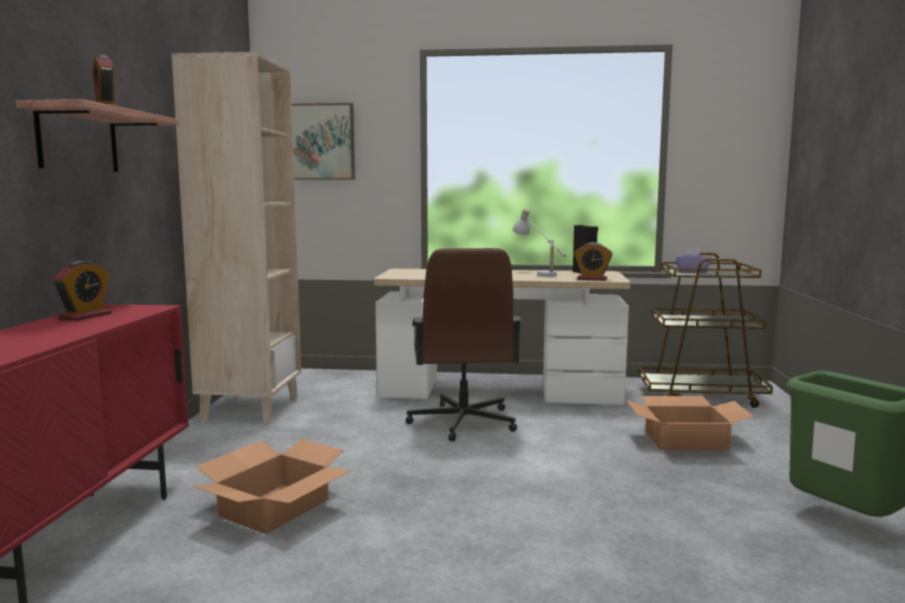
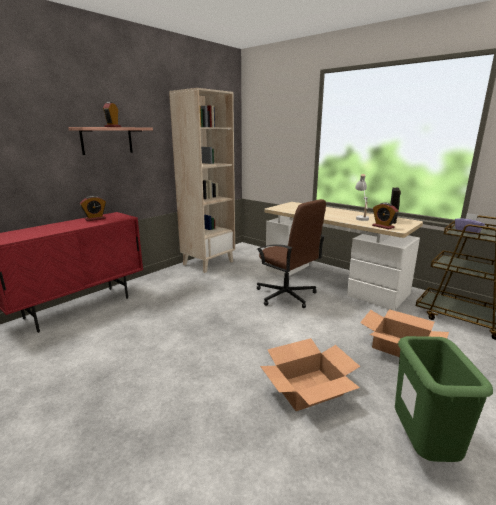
camera: 35 degrees right, 10 degrees up
cardboard box [193,439,351,534] -> cardboard box moved to [260,338,360,411]
picture [292,103,355,180] -> none
brown office chair [406,248,522,441] -> brown office chair turned 75 degrees counterclockwise [257,199,326,308]

